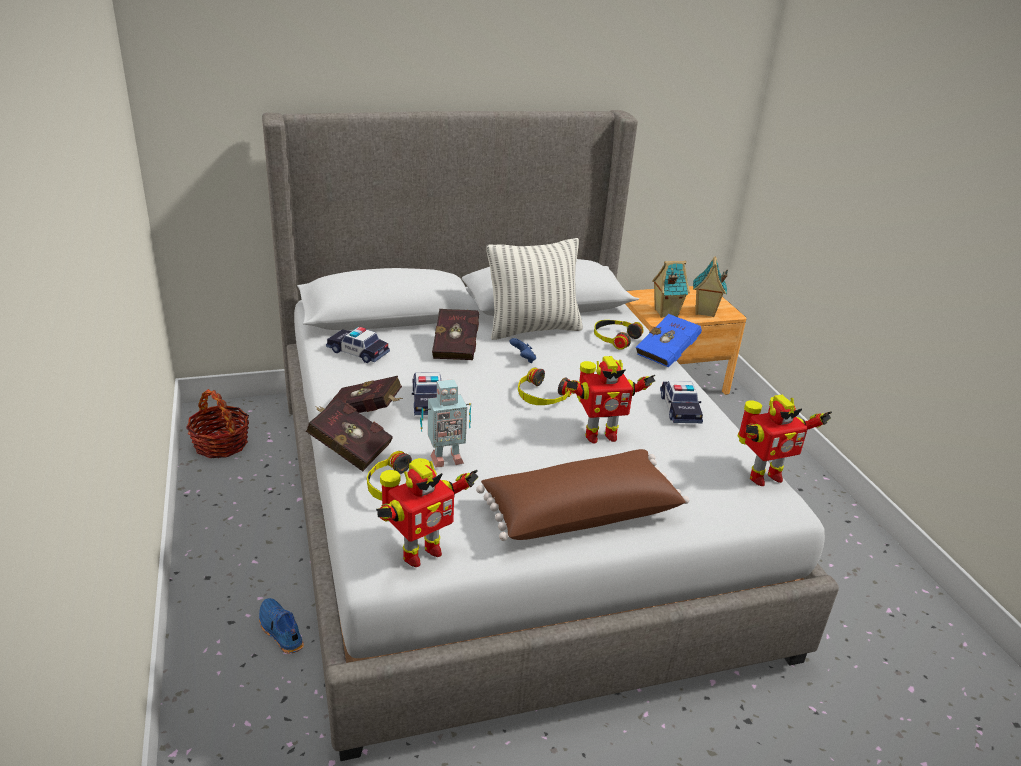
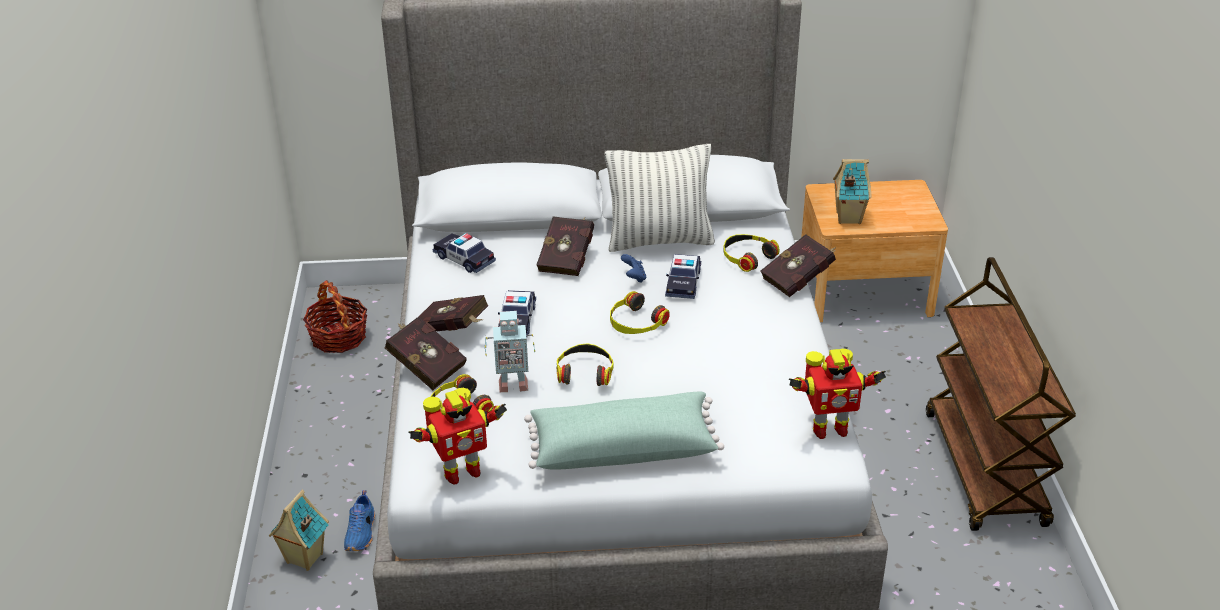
camera: 15 degrees right, 5 degrees up
blue shoe [259,598,304,653] -> blue shoe turned 150 degrees counterclockwise [344,490,375,551]
brown pillow [476,449,689,541] -> green pillow [524,392,724,470]
toy robot [566,356,655,443] -> none
blue book [636,314,702,367] -> red book [760,234,836,297]
toy car [660,381,703,423] -> toy car moved to [665,254,701,299]
toy house [693,256,728,317] -> toy house moved to [269,490,329,571]
none -> headphones [557,343,614,386]
none -> brown cart [926,257,1076,531]

